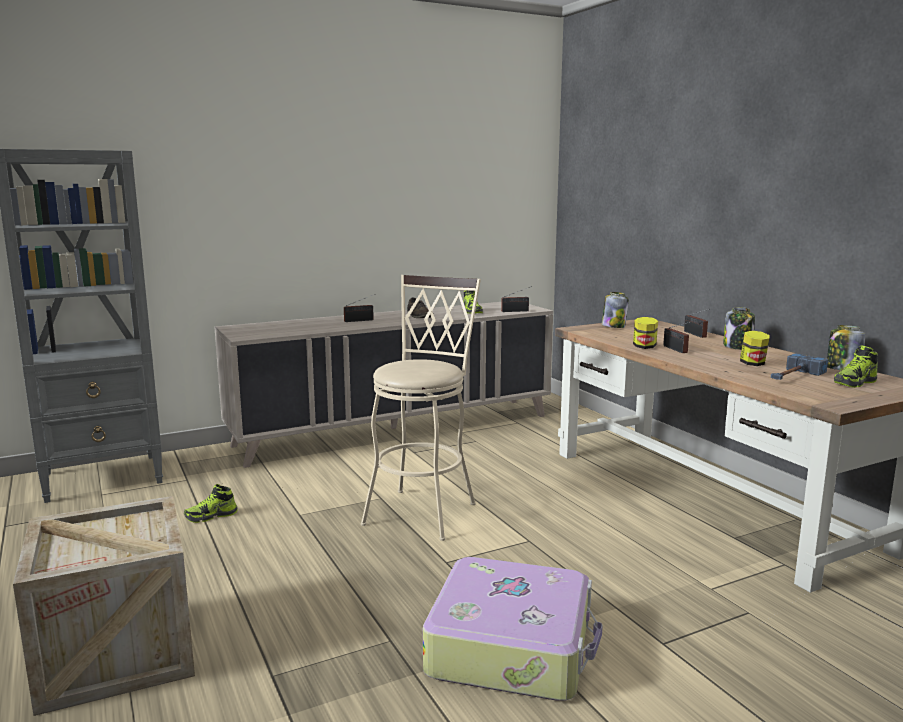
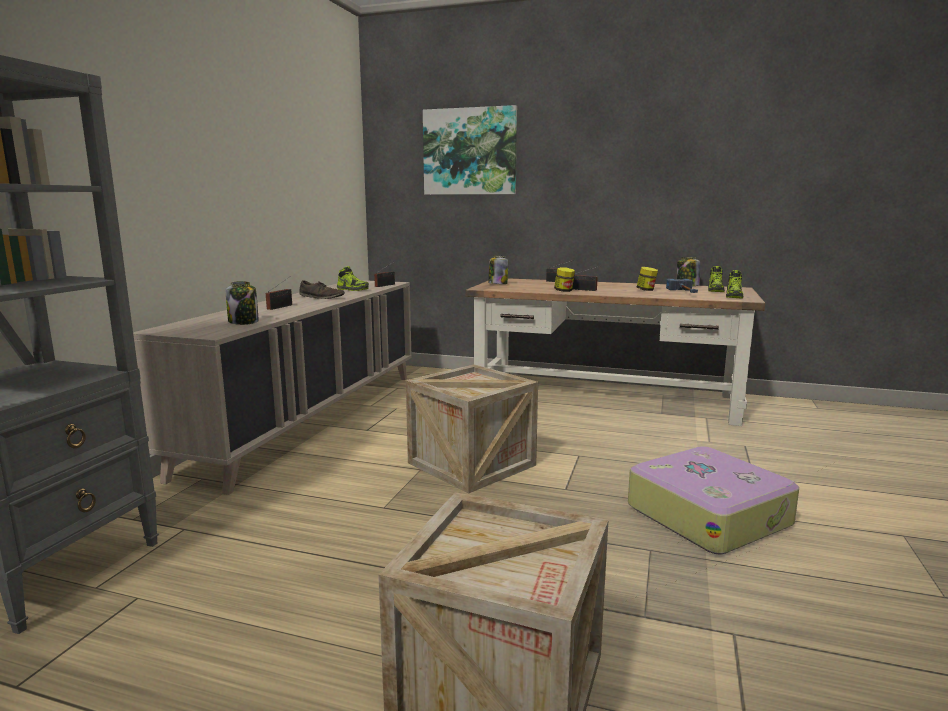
camera: 45 degrees left, 0 degrees up
shoe [184,484,238,523] -> shoe moved to [726,270,743,299]
beige stool [361,275,481,541] -> crate [406,364,538,494]
jar [723,307,755,350] -> jar moved to [226,281,259,325]
none -> picture [423,105,517,195]

